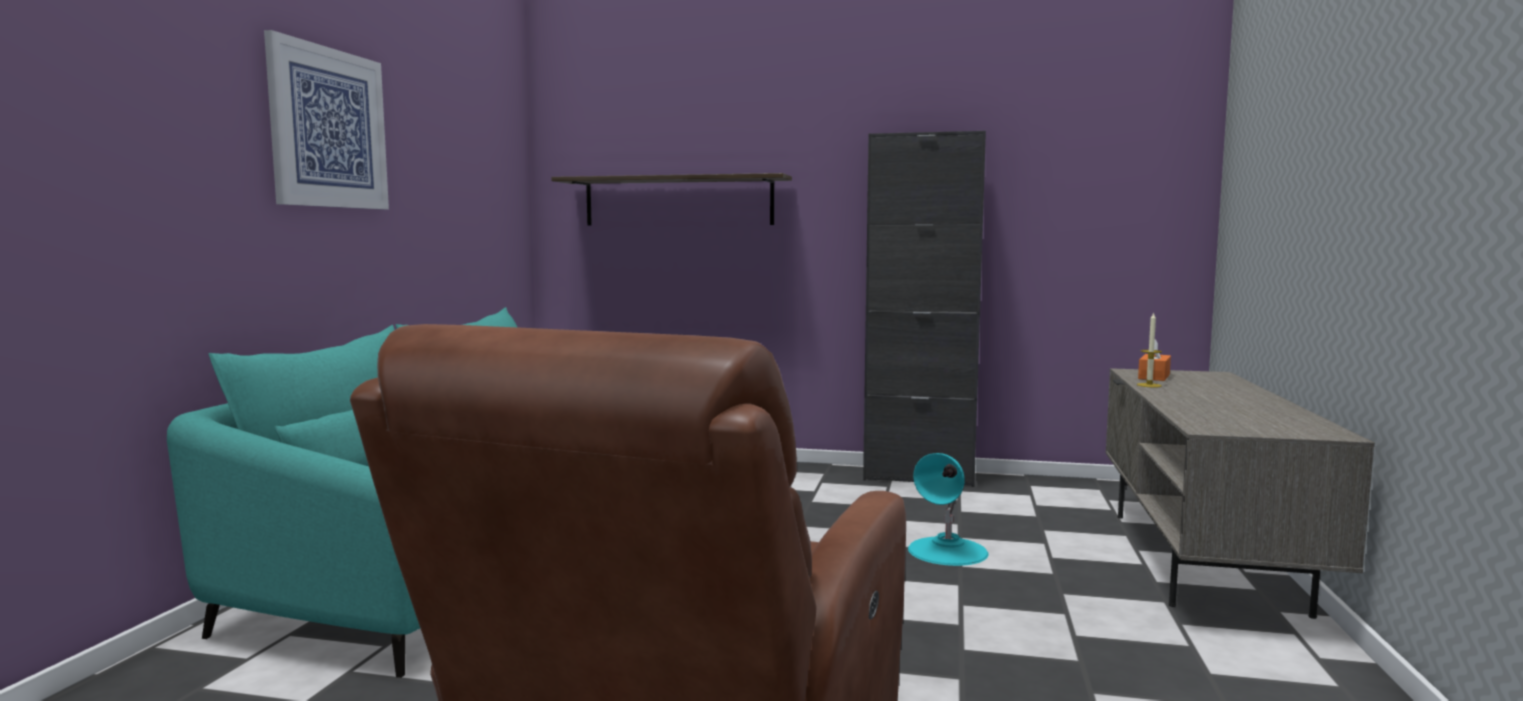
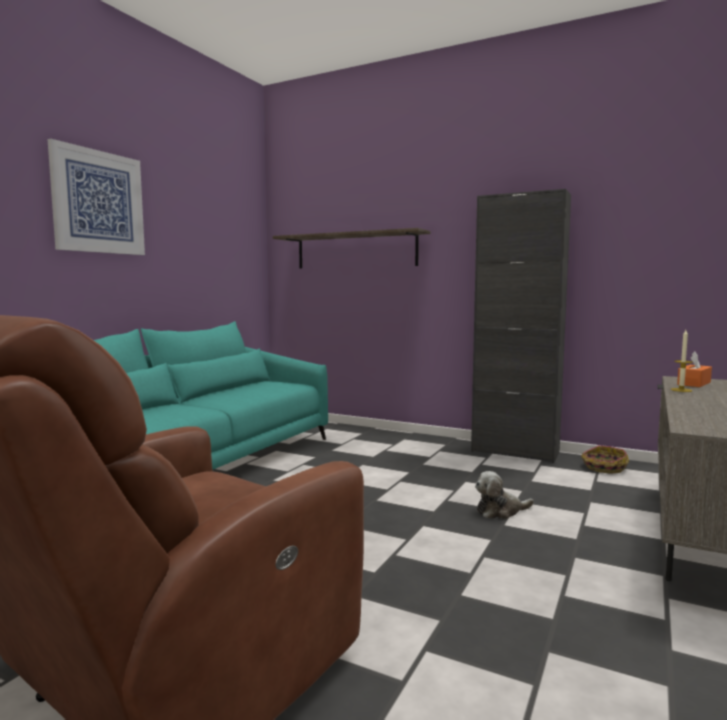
camera: 15 degrees right, 0 degrees up
turquoise table lamp [908,453,989,566] -> plush toy [475,471,534,519]
none -> basket [581,445,629,474]

